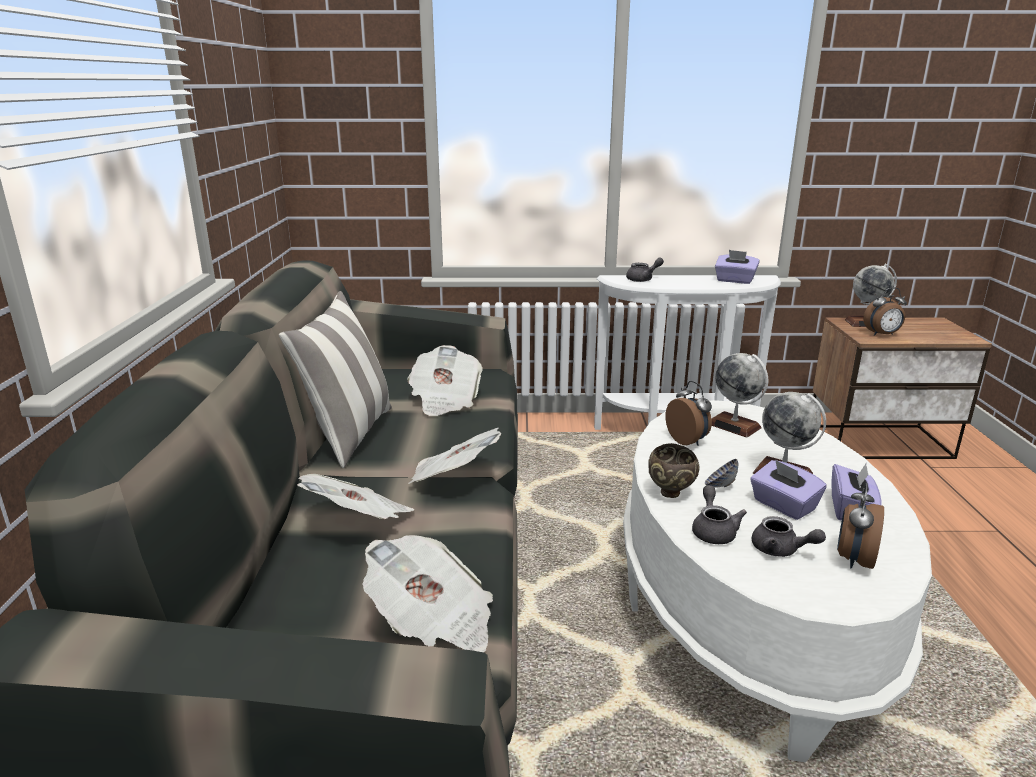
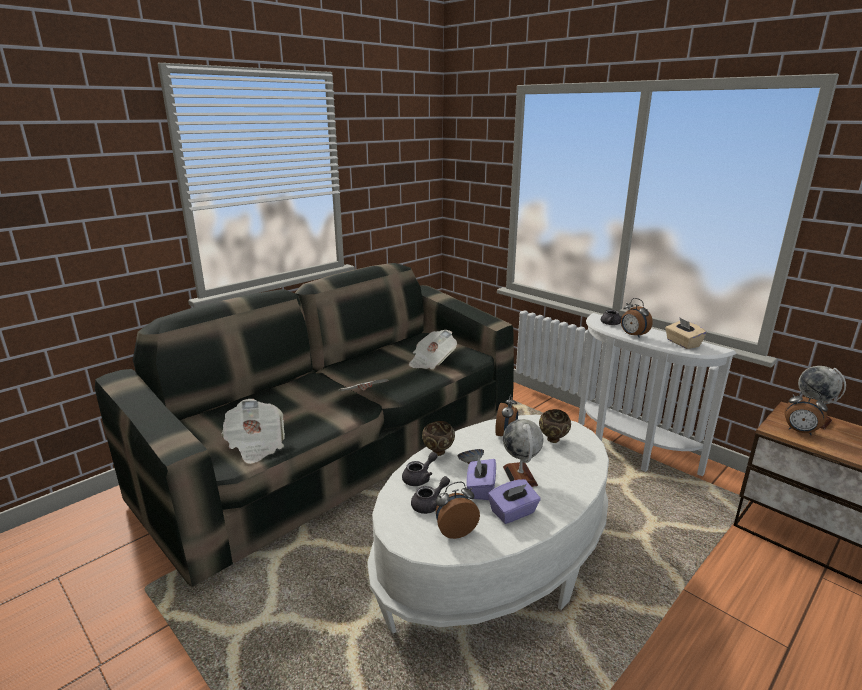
camera: 45 degrees right, 0 degrees up
pillow [279,291,392,468] -> none
newspaper [297,474,414,519] -> none
globe [712,353,768,438] -> brown bowl [539,409,571,443]
purple tissue box [715,250,760,284] -> beige tissue box [665,317,706,349]
grey teapot [752,516,826,557] -> grey teapot turned 120 degrees counterclockwise [411,476,450,514]
none -> alarm clock [621,298,653,338]

